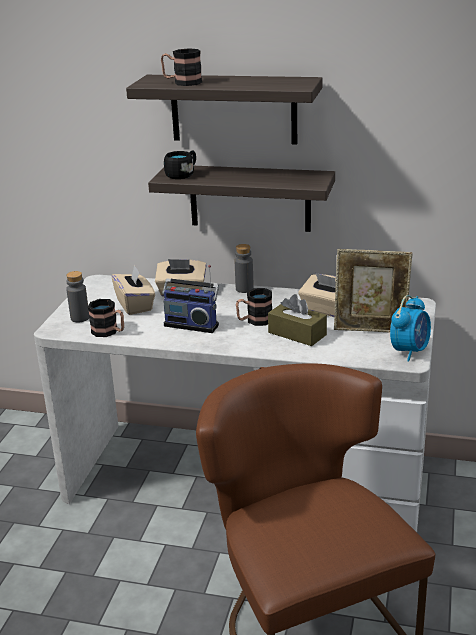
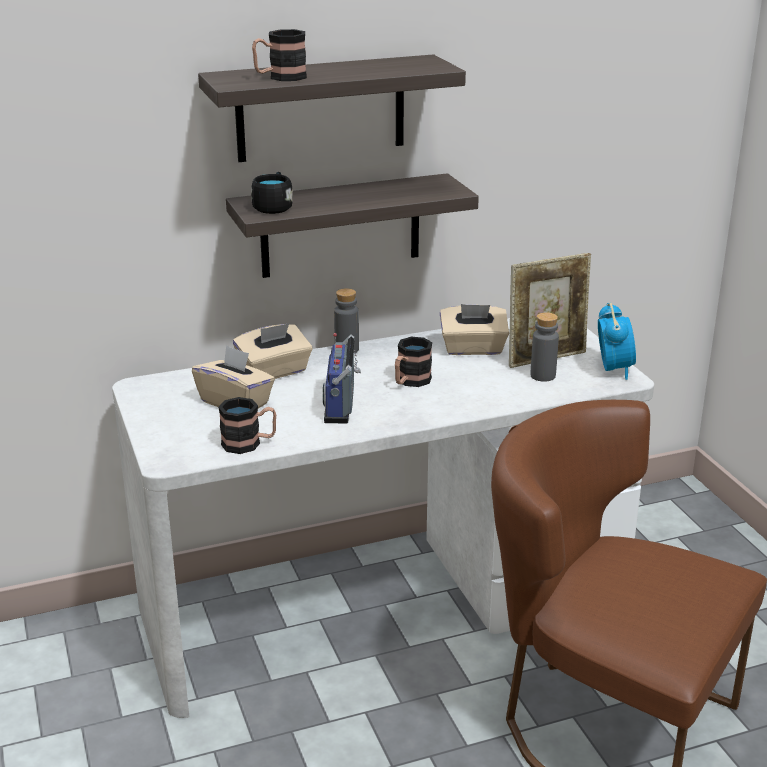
camera: 35 degrees left, 0 degrees up
grey bottle [66,271,89,322] -> grey bottle moved to [530,312,559,382]
radio [162,265,219,333] -> radio turned 105 degrees clockwise [323,333,361,423]
brown tissue box [268,294,327,346] -> none

